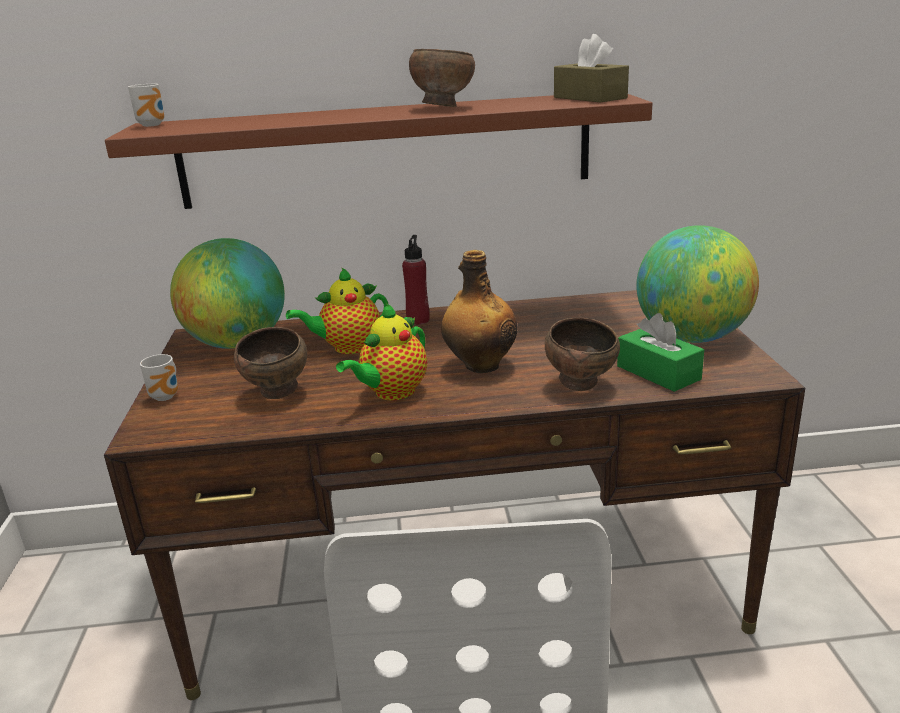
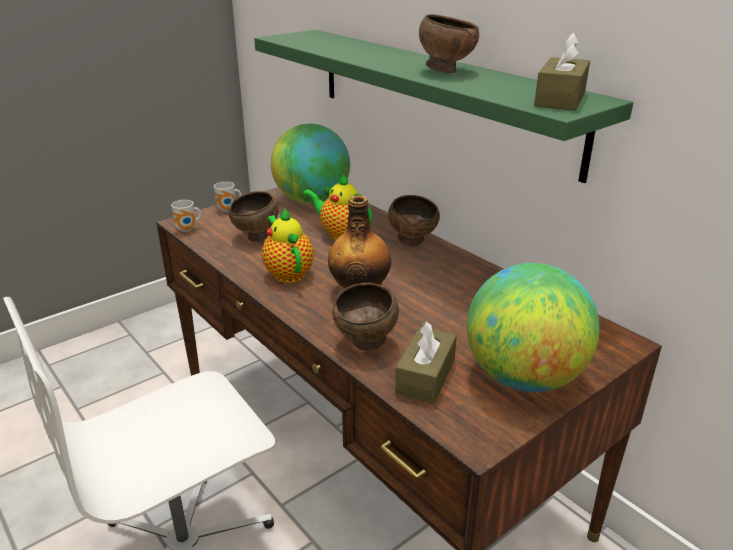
camera: 55 degrees right, 5 degrees up
brown shelf [105,94,652,209] -> green shelf [254,30,633,183]
mug [128,84,164,127] -> mug moved to [171,200,201,232]
teapot [336,303,427,401] -> teapot turned 60 degrees clockwise [262,207,314,283]
red bottle [402,235,430,325] -> brown bowl [388,195,440,246]
green tissue box [617,313,704,392] -> brown tissue box [395,321,457,404]

